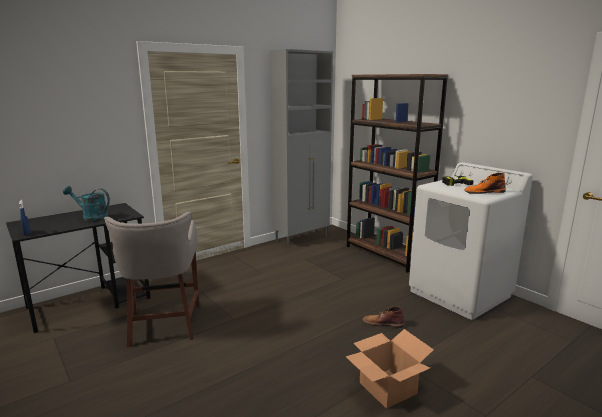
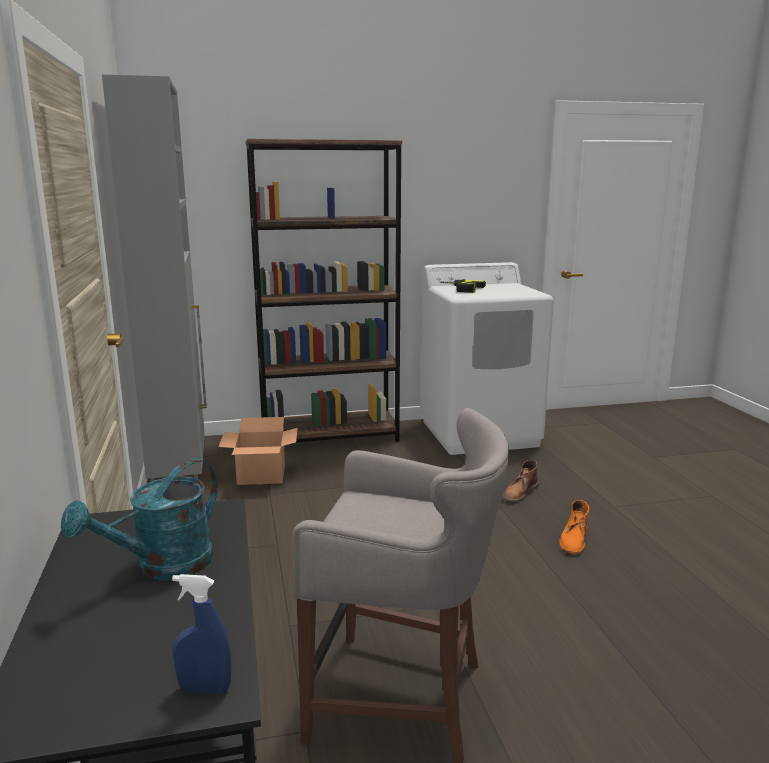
camera: 65 degrees left, 0 degrees up
cardboard box [346,329,434,409] -> cardboard box moved to [219,417,298,485]
orange boot [464,173,506,194] -> orange boot moved to [559,500,589,555]

